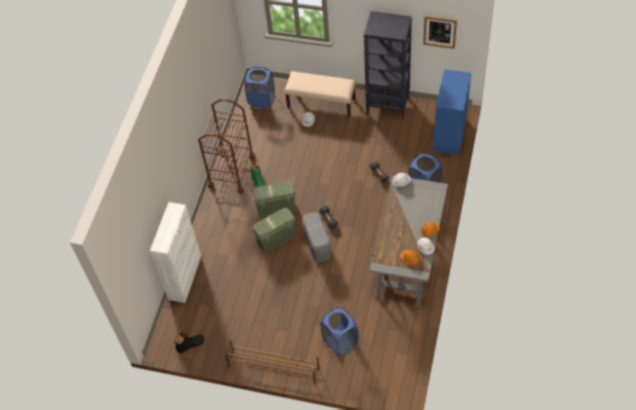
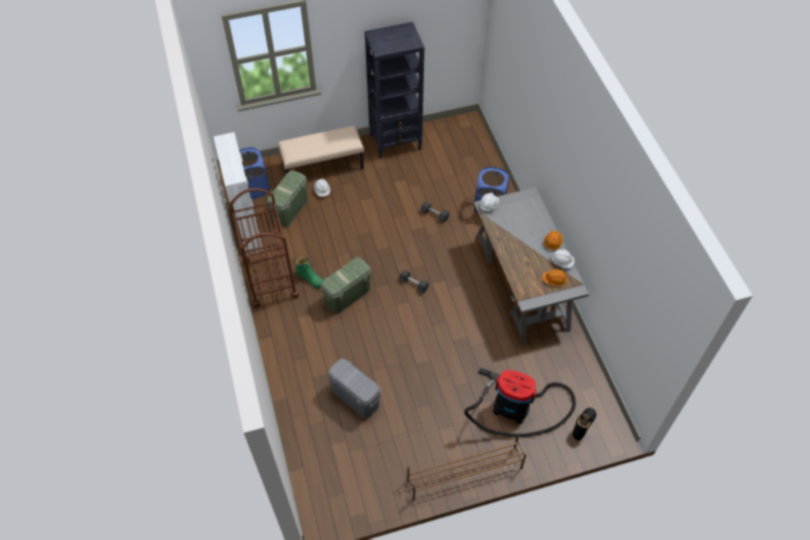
camera: 35 degrees left, 0 degrees up
white cabinet [150,202,201,303] -> white cabinet moved to [214,132,263,254]
black boot [175,333,204,353] -> black boot moved to [573,408,596,440]
green storage box [252,208,295,252] -> green storage box moved to [267,170,308,227]
grey storage box [302,212,331,263] -> grey storage box moved to [328,358,381,418]
blue laundry basket [320,308,359,356] -> vacuum cleaner [464,368,576,437]
picture [423,16,457,49] -> none
blue dresser [433,69,471,155] -> none

